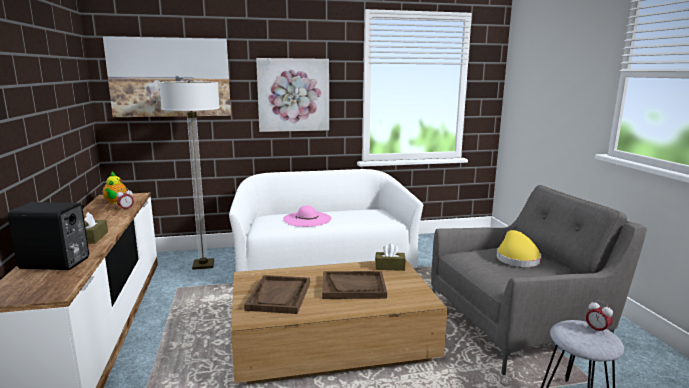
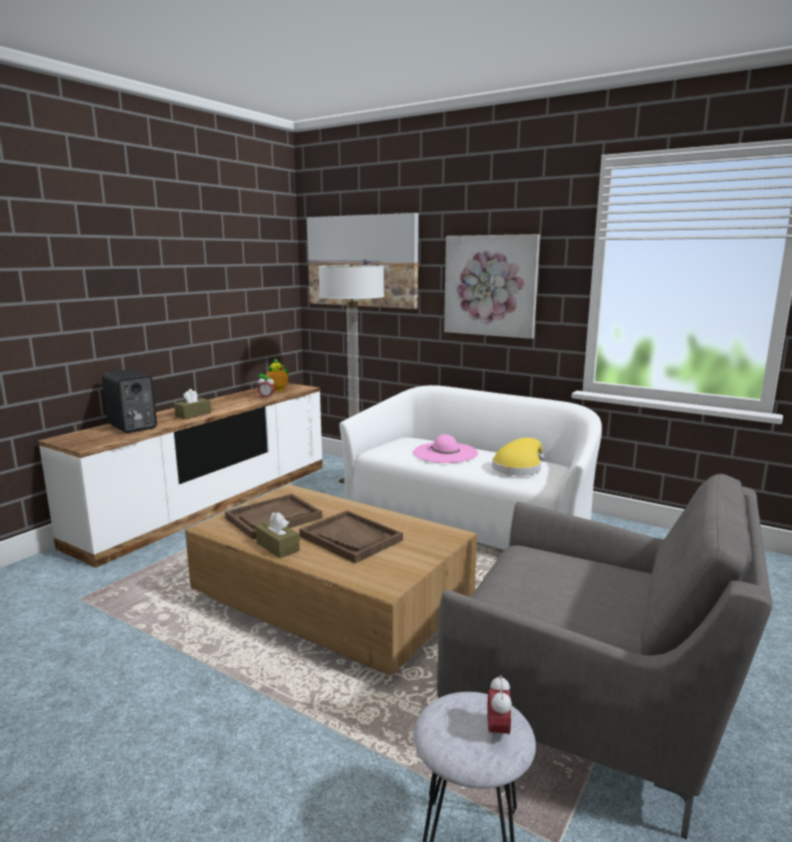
camera: 45 degrees right, 0 degrees up
brown tissue box [375,243,406,271] -> brown tissue box moved to [256,512,300,558]
yellow hat [497,230,541,267] -> yellow hat moved to [492,438,545,476]

